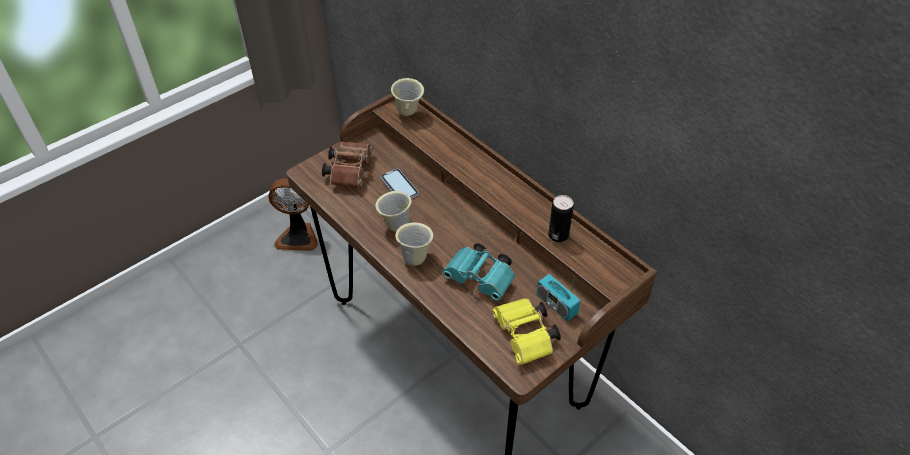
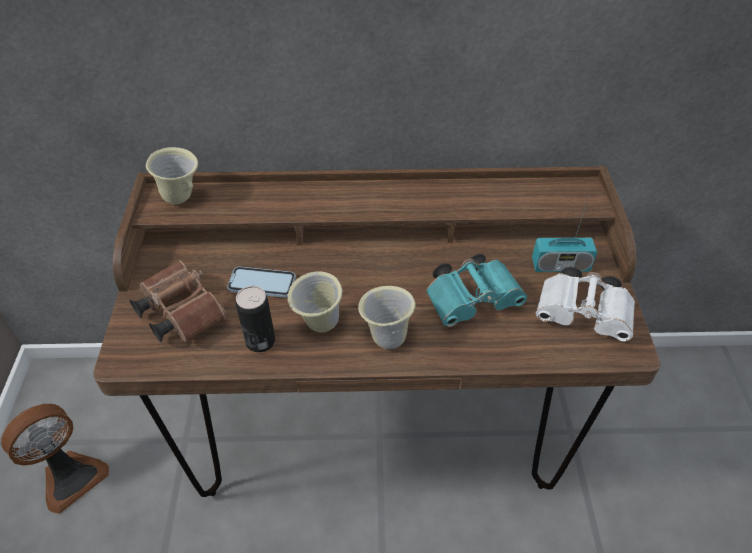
camera: 50 degrees left, 0 degrees up
yellow binoculars [492,298,561,365] -> white binoculars [536,267,635,342]
can [548,195,574,242] -> can moved to [236,286,275,352]

